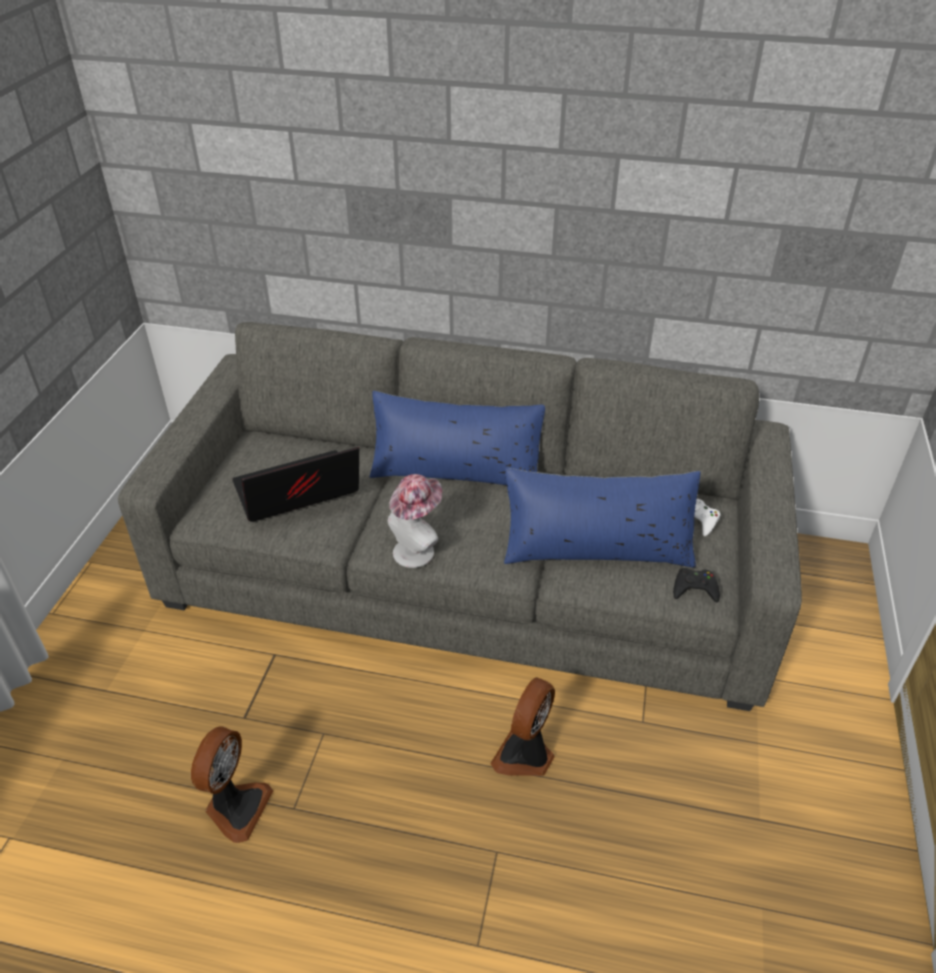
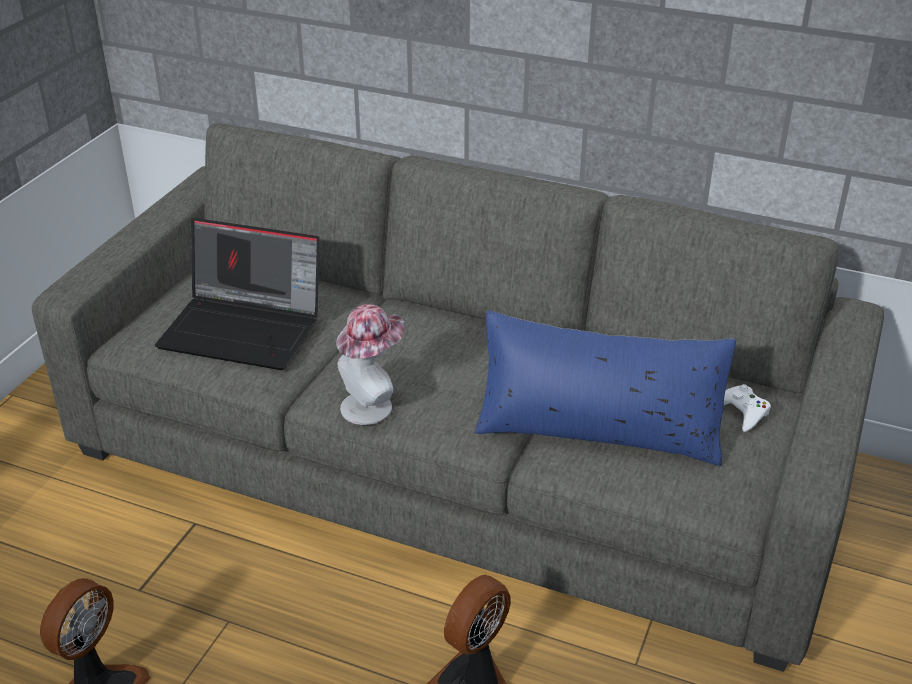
camera: 10 degrees right, 5 degrees down
laptop [232,447,359,522] -> laptop turned 150 degrees counterclockwise [155,218,320,370]
blue pillow [370,391,545,485] -> none
black game controller [673,568,720,602] -> none

